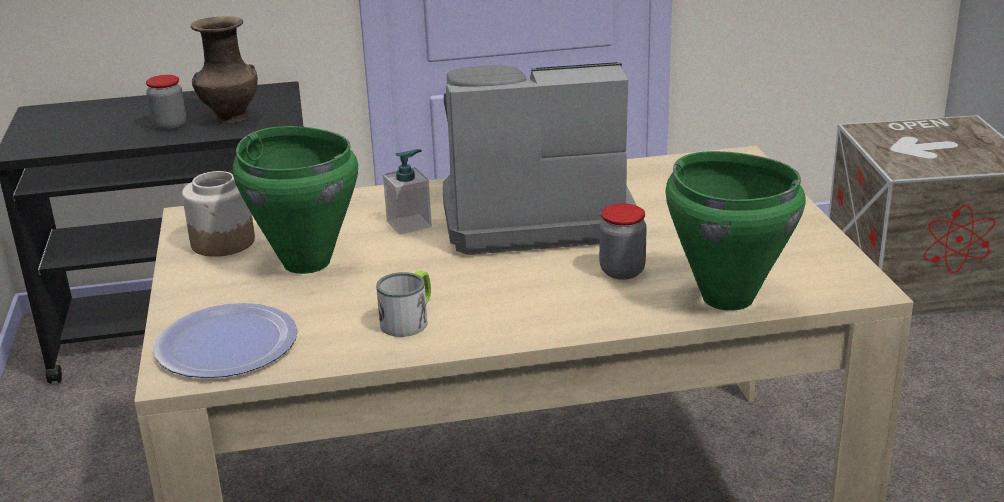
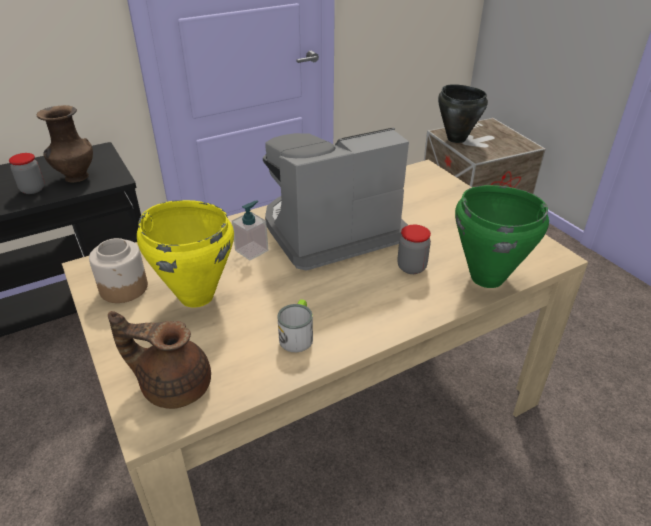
camera: 20 degrees left, 10 degrees up
plate [153,303,298,378] -> brown teapot [108,311,211,409]
green cooking pot [233,126,358,274] -> yellow cooking pot [137,200,234,308]
none -> black cooking pot [438,84,488,143]

